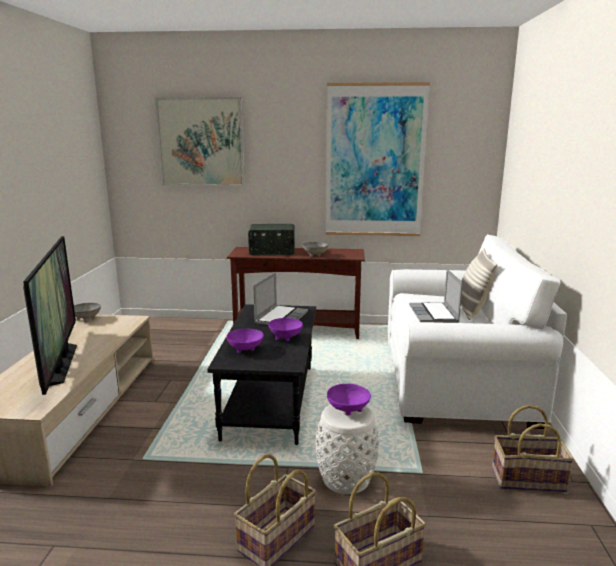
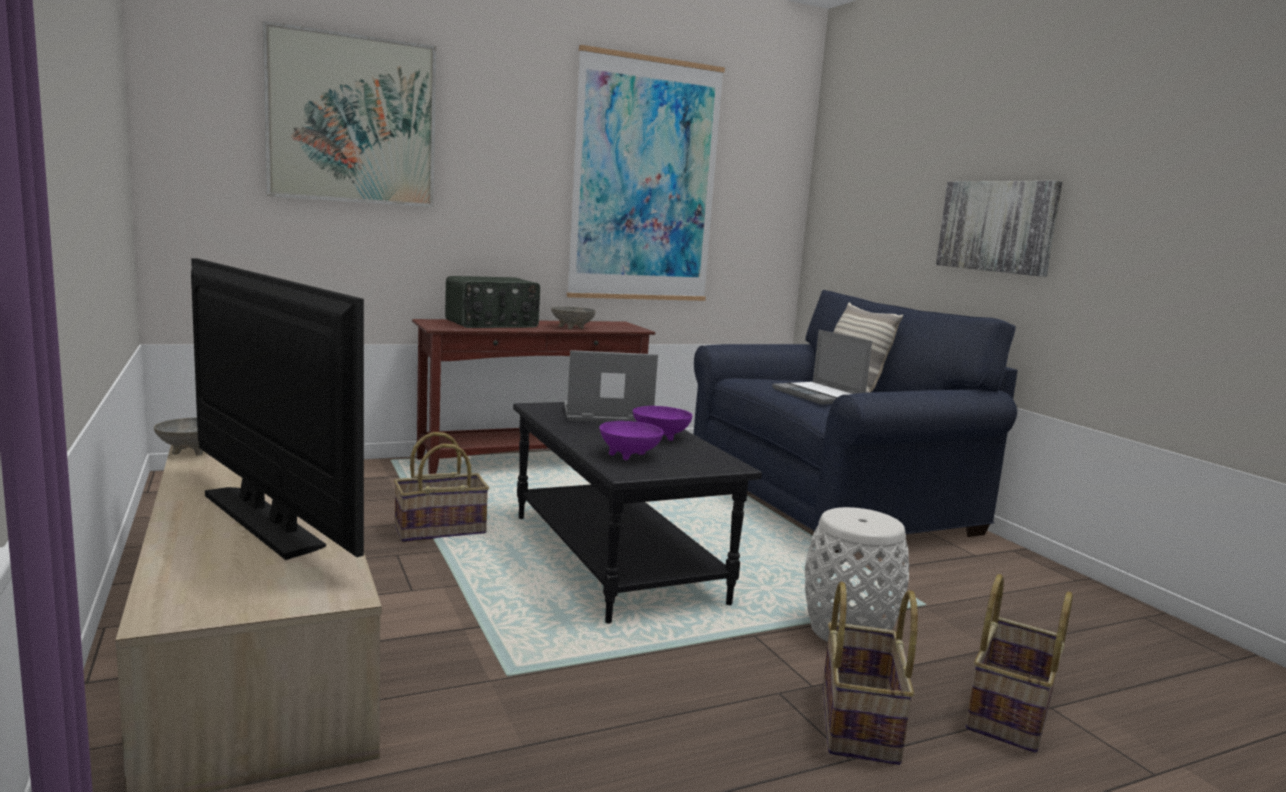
camera: 30 degrees left, 5 degrees down
laptop [253,272,308,325] -> laptop turned 90 degrees counterclockwise [564,350,658,422]
purple bowl [327,384,371,415] -> none
white sofa [388,234,567,429] -> blue sofa [694,290,1018,553]
basket [492,405,574,492] -> basket moved to [394,432,489,542]
none -> picture [936,181,1063,277]

